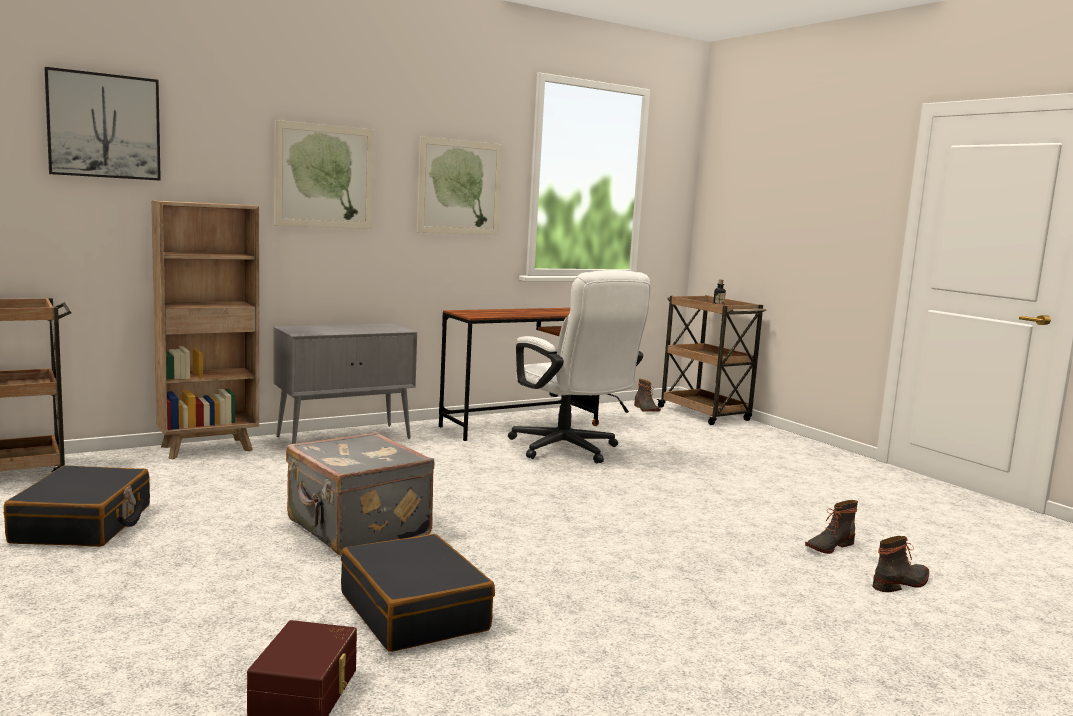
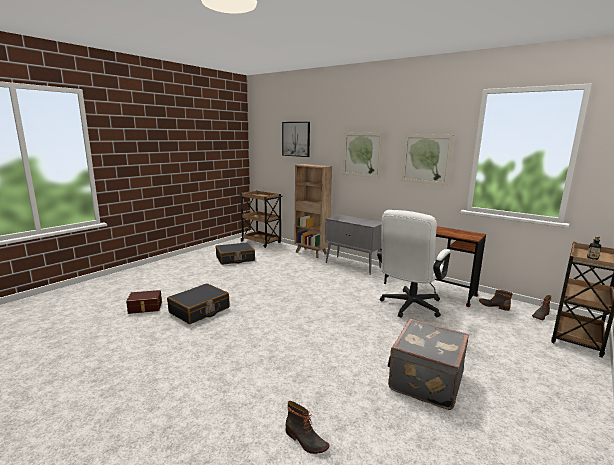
camera: 70 degrees right, 5 degrees up
grey suitcase [286,432,434,555] -> grey suitcase moved to [388,319,469,410]
boot [805,500,858,554] -> boot moved to [479,290,513,311]

